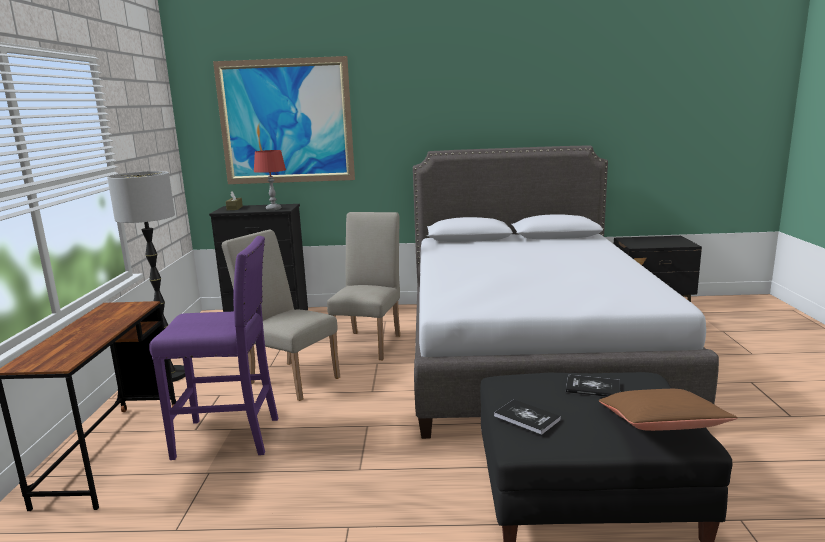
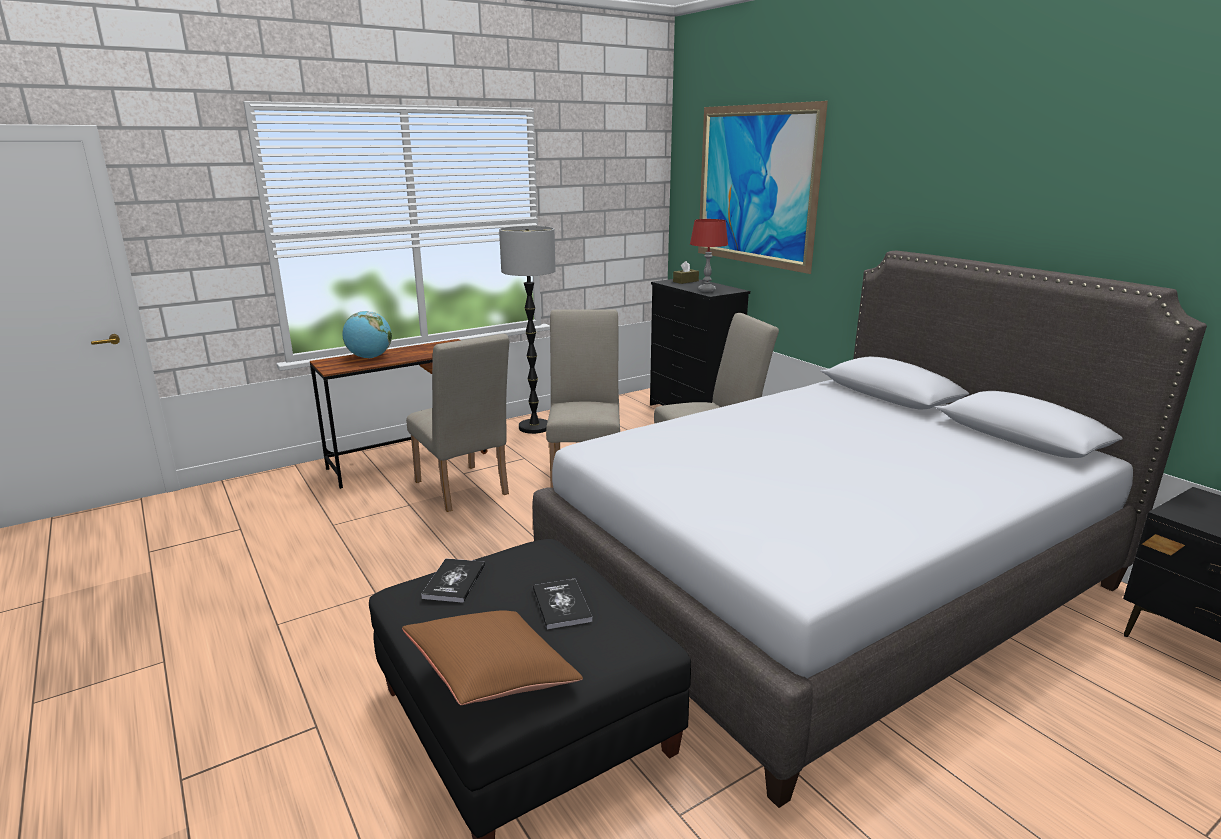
camera: 55 degrees right, 5 degrees up
purple stool [149,236,278,460] -> beige chair [406,334,510,512]
none -> globe [342,311,392,358]

